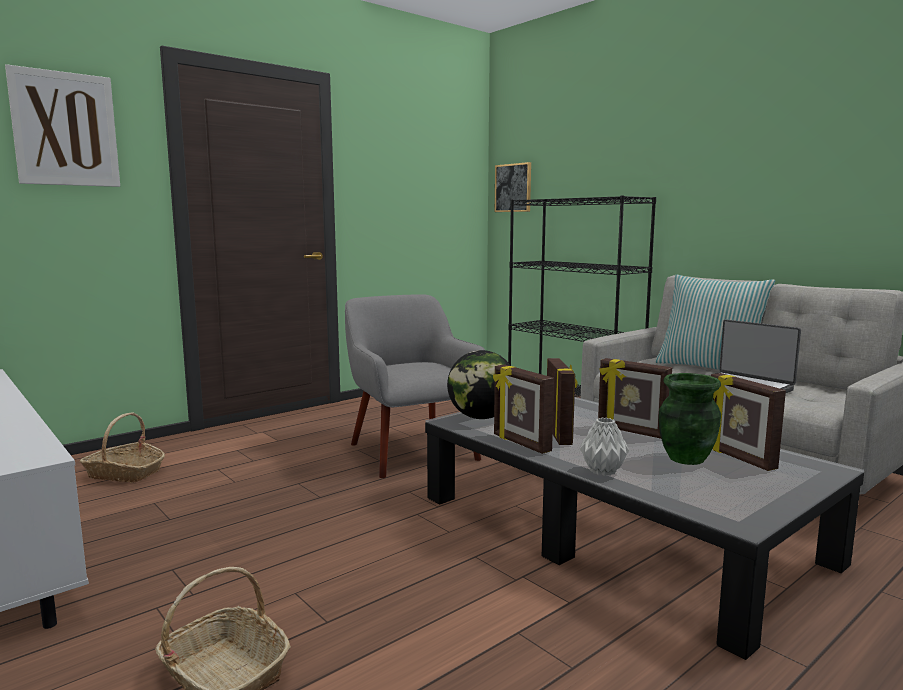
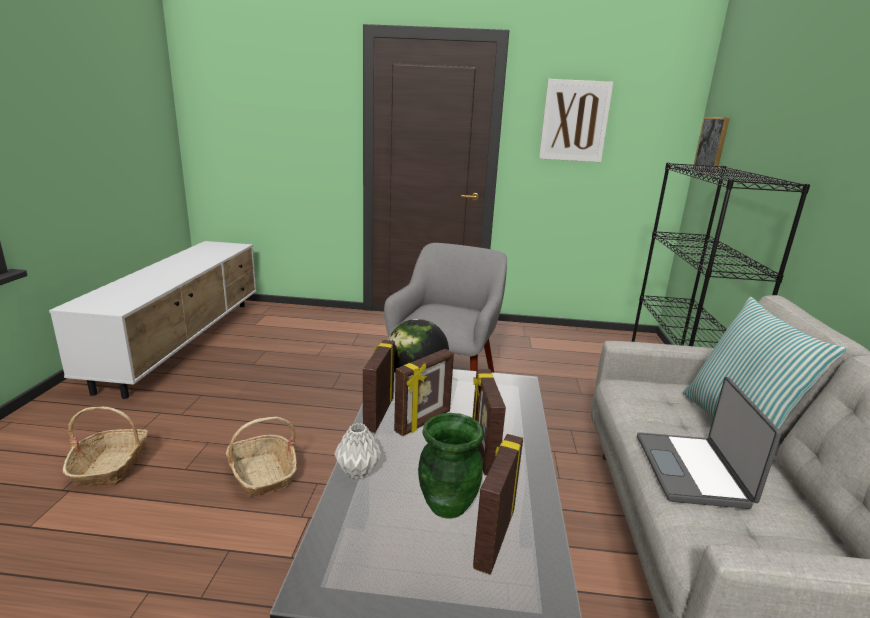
camera: 45 degrees right, 10 degrees up
picture [5,64,120,187] -> picture moved to [539,79,613,162]
basket [79,412,165,483] -> basket moved to [226,417,297,497]

